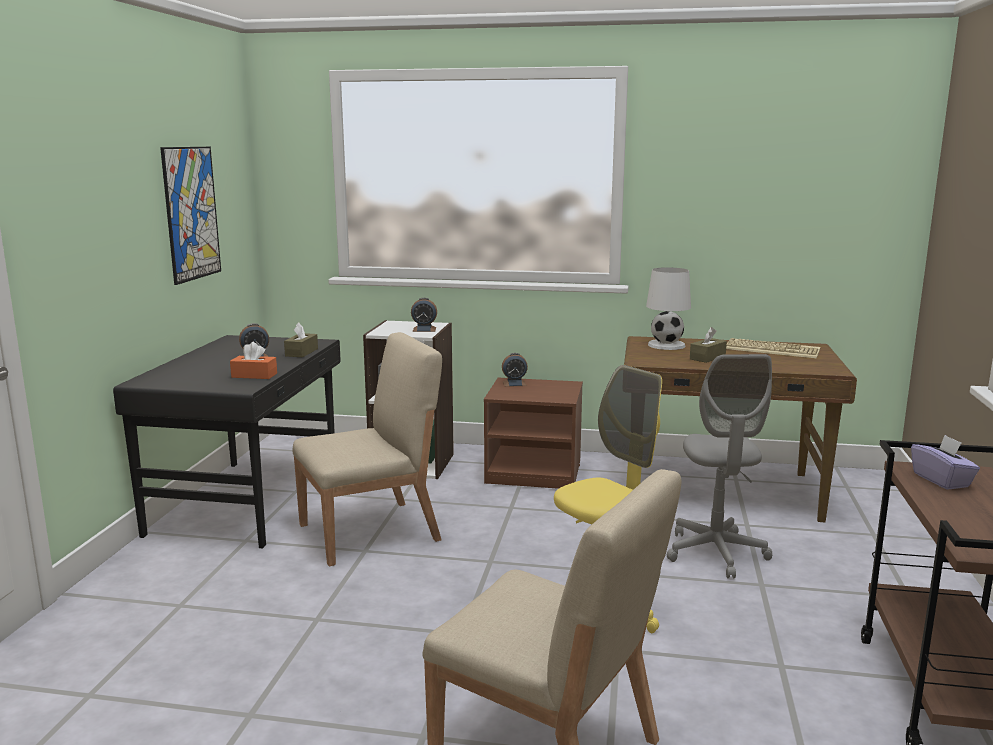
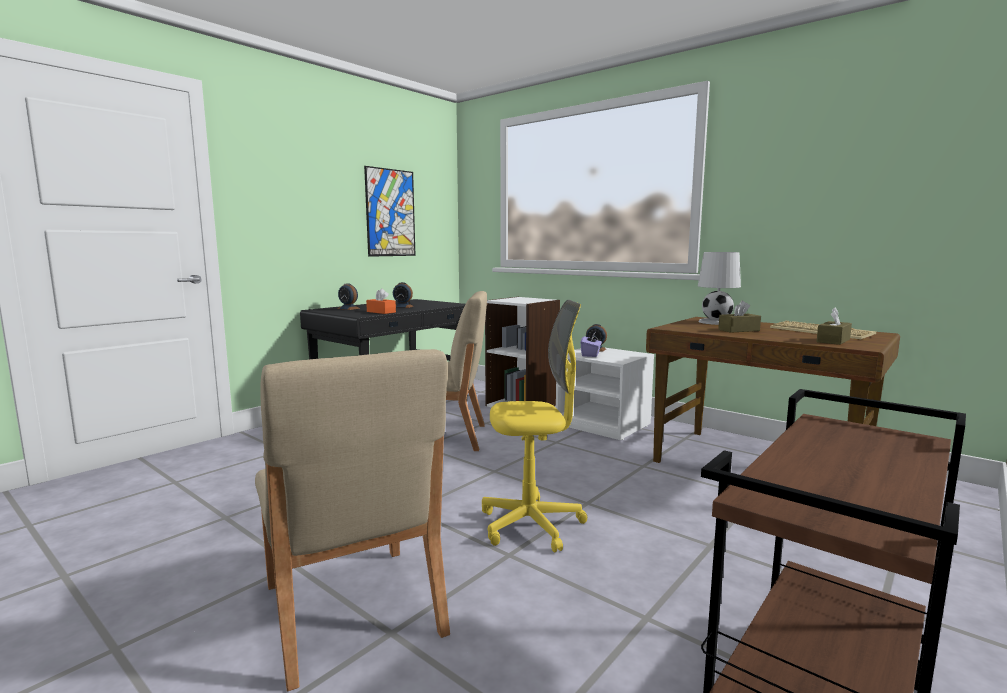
camera: 30 degrees right, 5 degrees down
brown tissue box [284,322,318,357] -> brown tissue box moved to [816,307,852,345]
alarm clock [411,298,437,332] -> alarm clock moved to [338,283,360,310]
brown nightstand [484,378,583,489] -> white nightstand [556,348,654,440]
grey office chair [667,354,772,579] -> none
purple tissue box [911,435,980,490] -> purple tissue box moved to [581,332,602,357]

